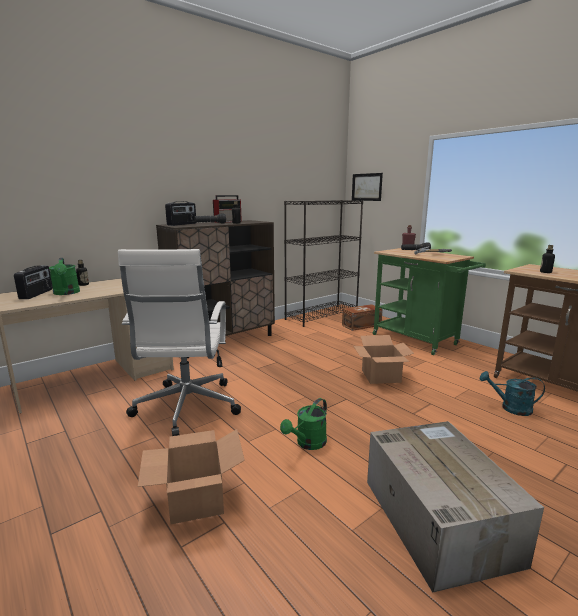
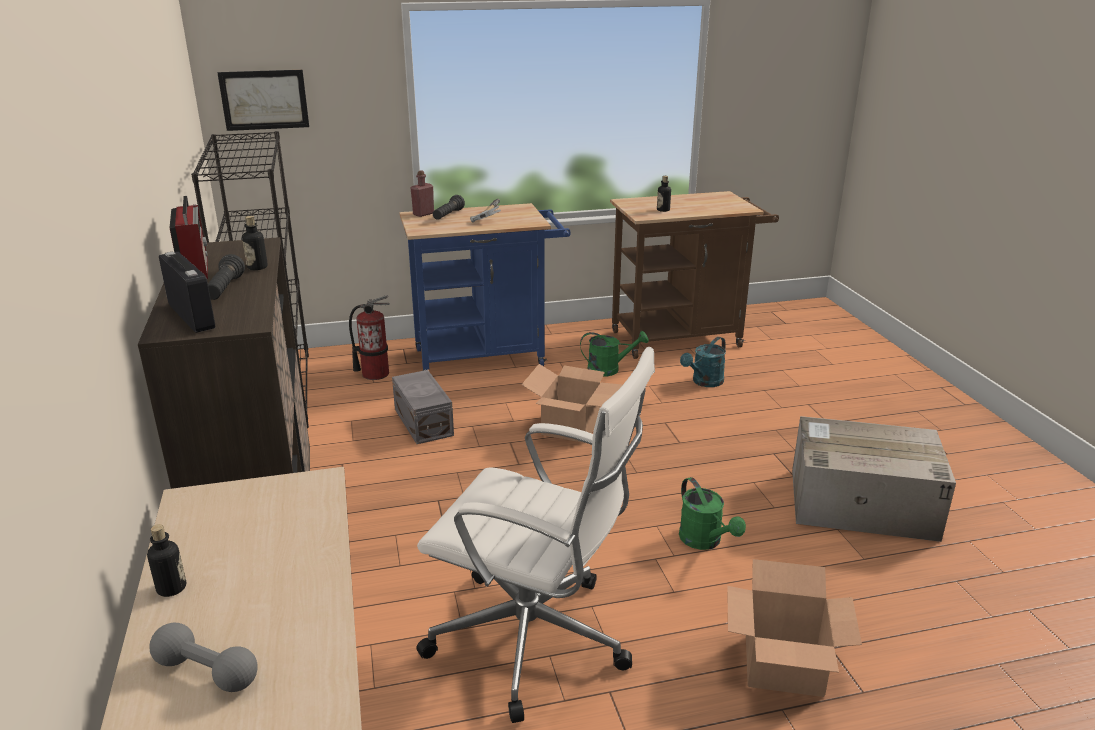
camera: 65 degrees left, 10 degrees up
radio [14,265,53,299] -> grey dumbbell [149,623,258,692]
green watering can [49,258,80,295] -> green watering can moved to [580,331,649,377]
brown storage box [342,304,383,331] -> fire extinguisher [349,295,390,380]
green cart [373,248,486,355] -> blue cart [399,203,571,371]
none -> grey storage box [392,370,454,444]

